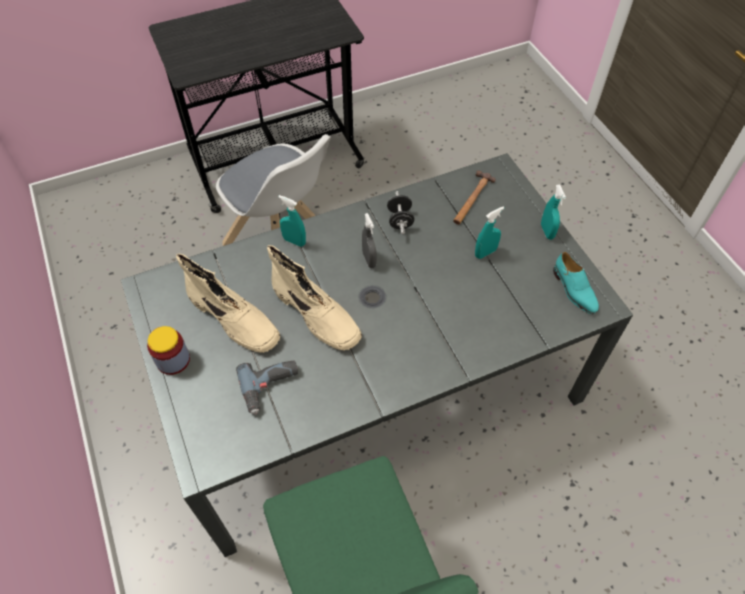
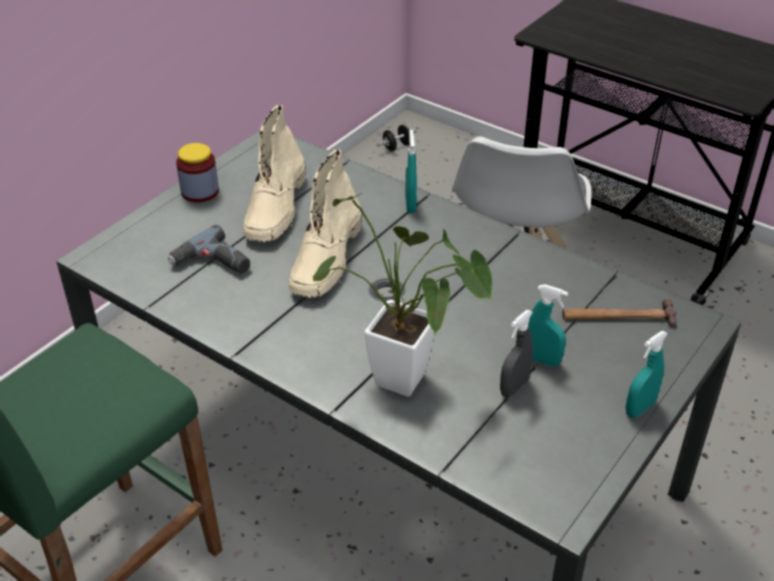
camera: 60 degrees right, 15 degrees down
grey spray bottle [362,213,377,268] -> grey spray bottle moved to [500,310,533,397]
black dumbbell [387,191,414,235] -> black dumbbell moved to [377,125,417,151]
turquoise shoe [553,252,599,314] -> none
none -> potted plant [312,193,492,397]

